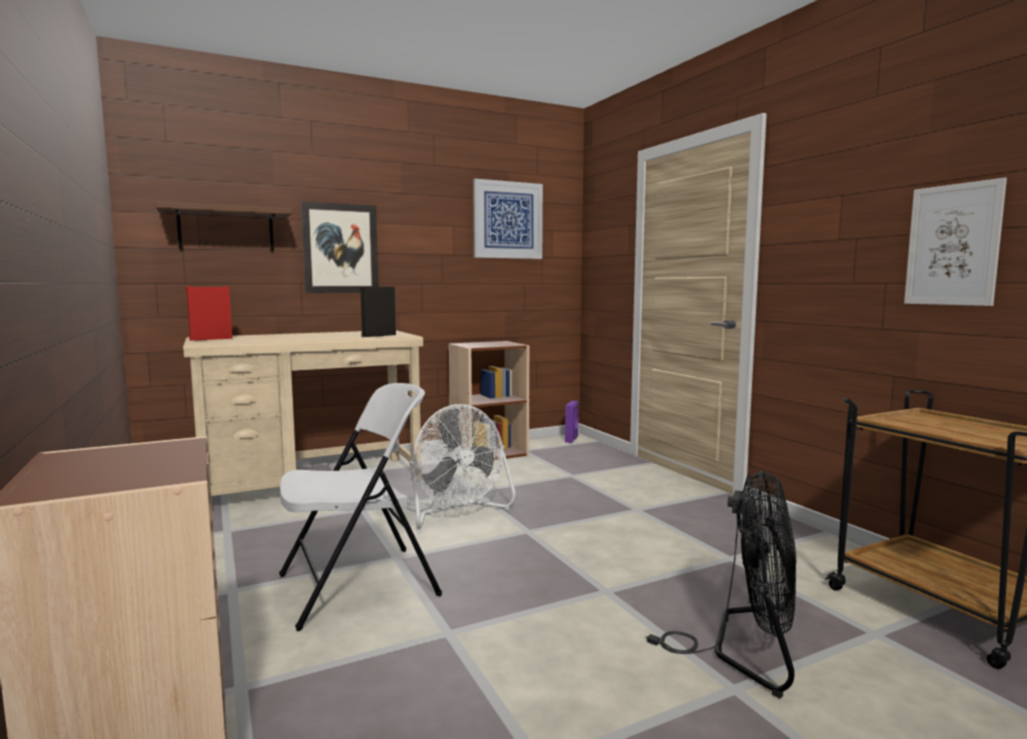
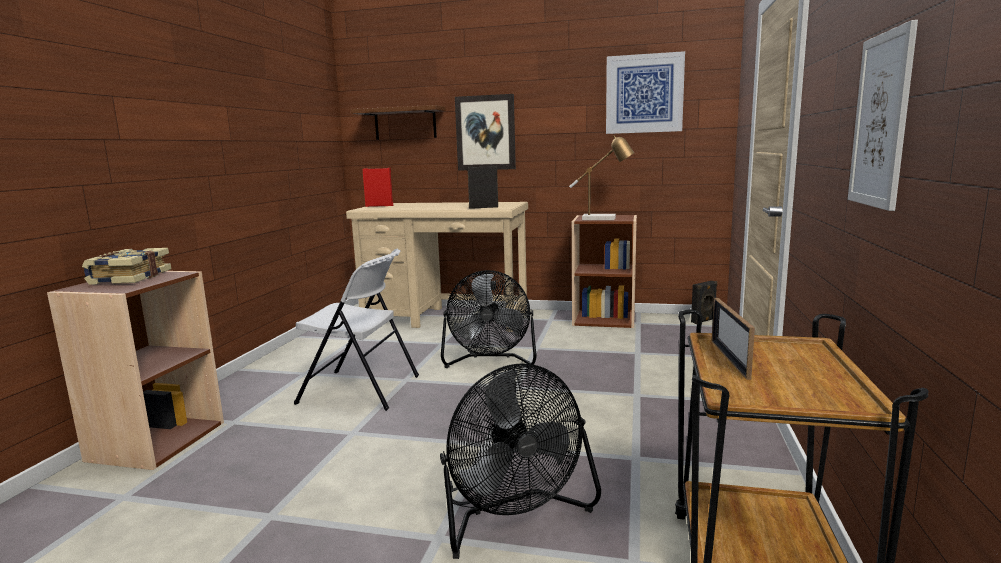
camera: 40 degrees right, 5 degrees up
white fan [406,404,516,533] -> black fan [441,270,536,368]
purple speaker [565,400,579,443] -> black speaker [691,281,717,324]
none -> book [82,248,172,285]
none -> table lamp [569,136,634,220]
none -> picture frame [712,298,755,380]

